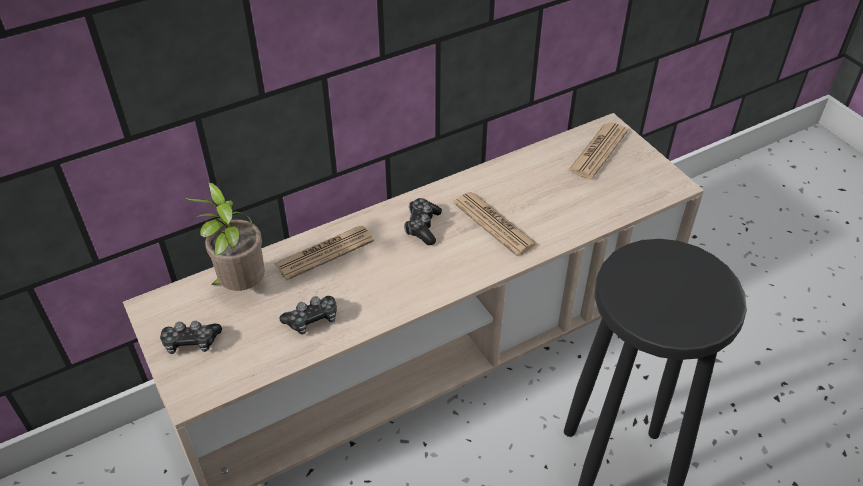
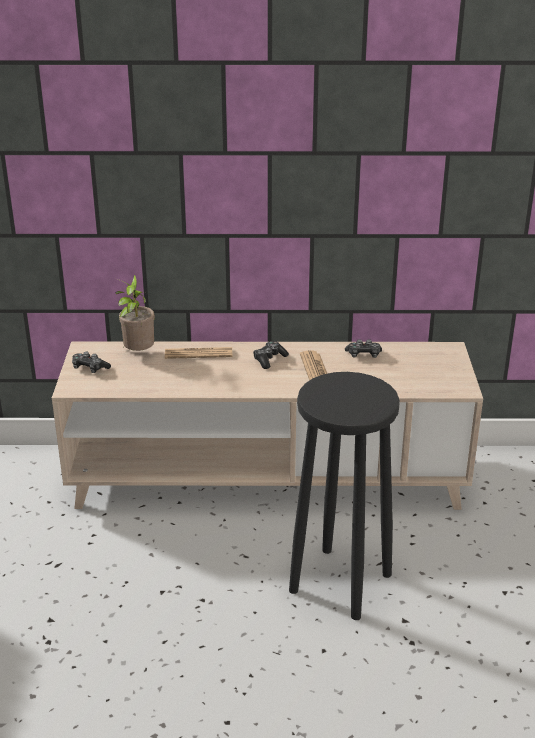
camera: 30 degrees right, 15 degrees down
game controller [280,296,337,335] -> game controller moved to [345,339,382,358]
newspaper [568,123,628,179] -> none

